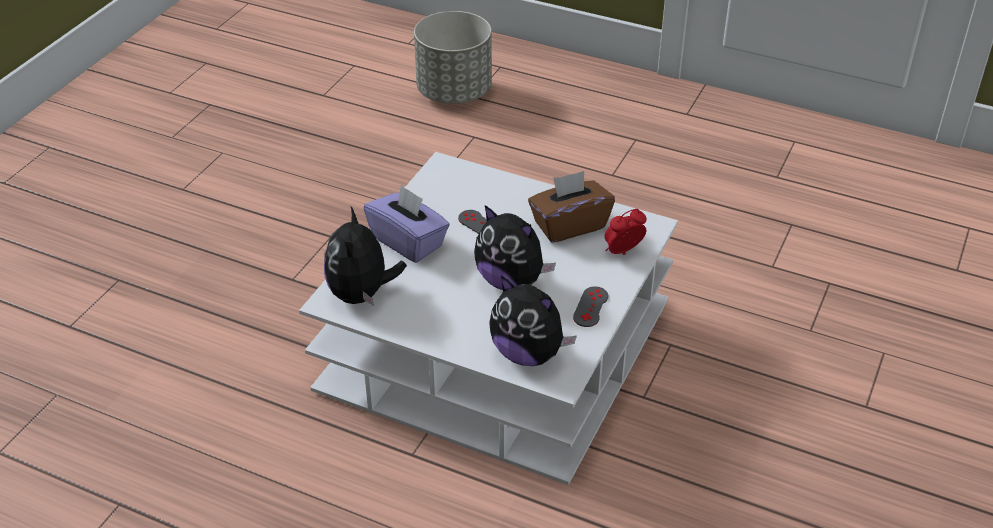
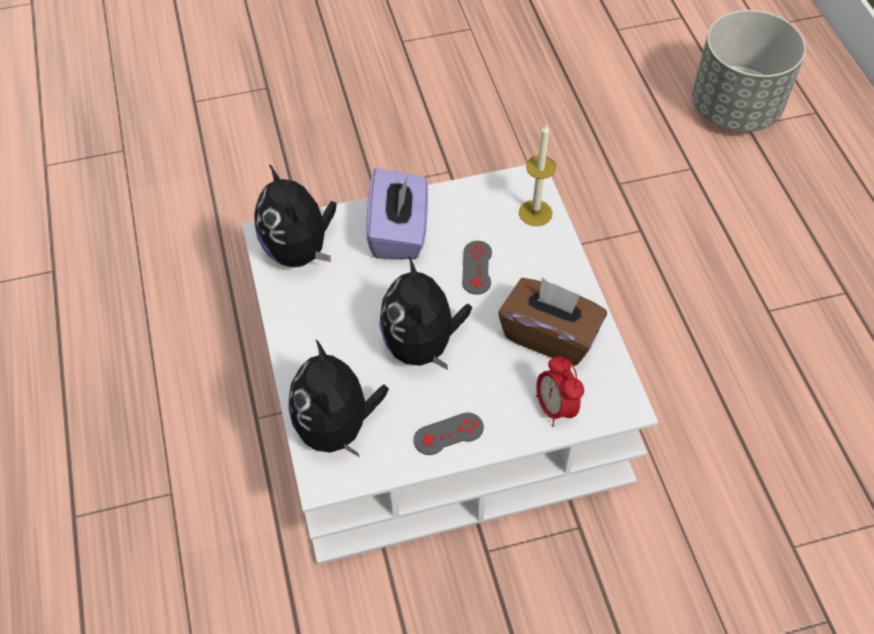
camera: 50 degrees right, 15 degrees up
plush toy [324,207,407,306] -> plush toy turned 75 degrees counterclockwise [254,164,337,267]
alarm clock [604,209,647,255] -> alarm clock turned 135 degrees counterclockwise [536,357,584,427]
none -> candle [519,124,556,226]

